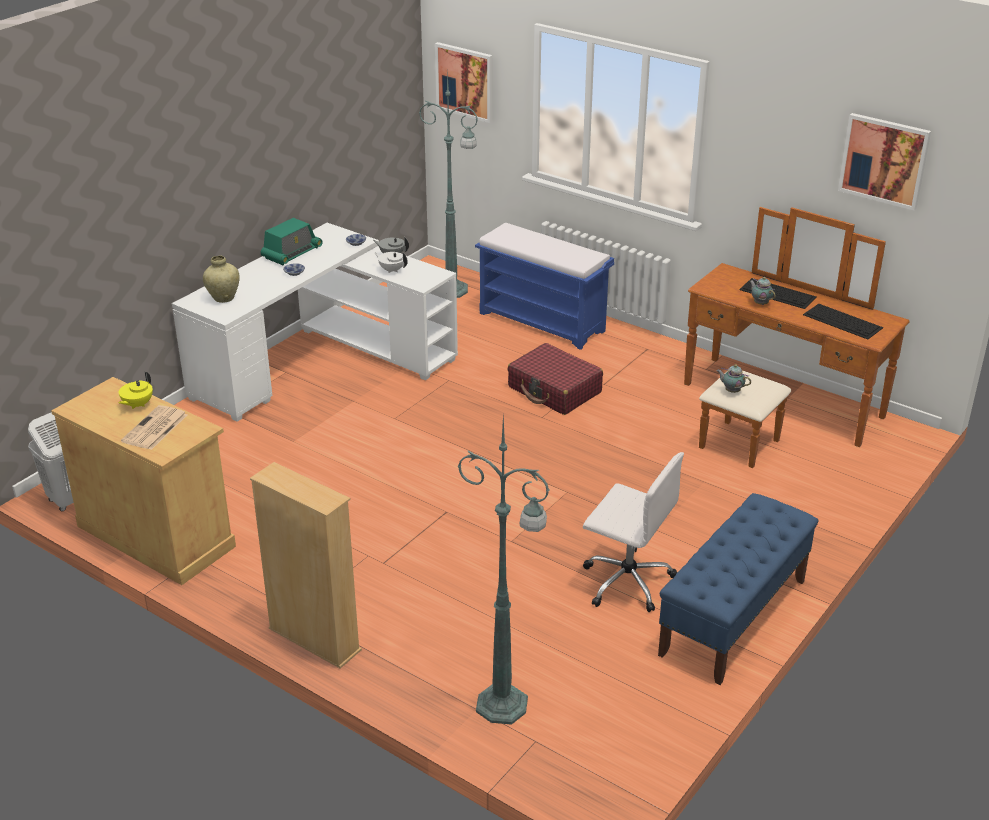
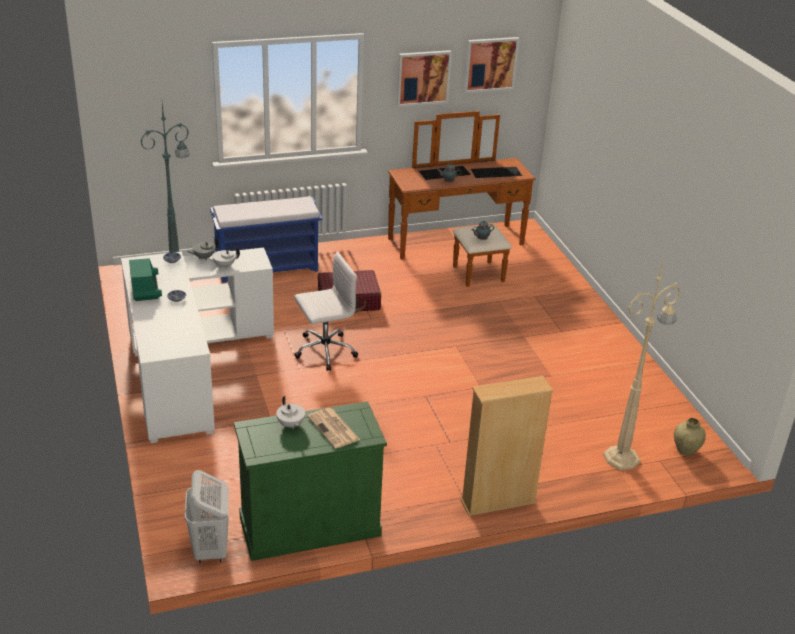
camera: 55 degrees left, 0 degrees up
beige cabinet [51,377,236,585] -> green cabinet [234,401,387,561]
yellow teapot [118,372,153,409] -> white teapot [276,396,305,429]
beige vase [203,256,240,303] -> beige vase moved to [674,418,706,456]
picture [435,42,493,123] -> picture moved to [397,50,452,107]
green floor lamp [457,415,550,725] -> beige floor lamp [603,258,681,470]
white office chair [583,452,684,612] -> white office chair moved to [294,252,358,371]
blue bench [658,493,818,685] -> none

